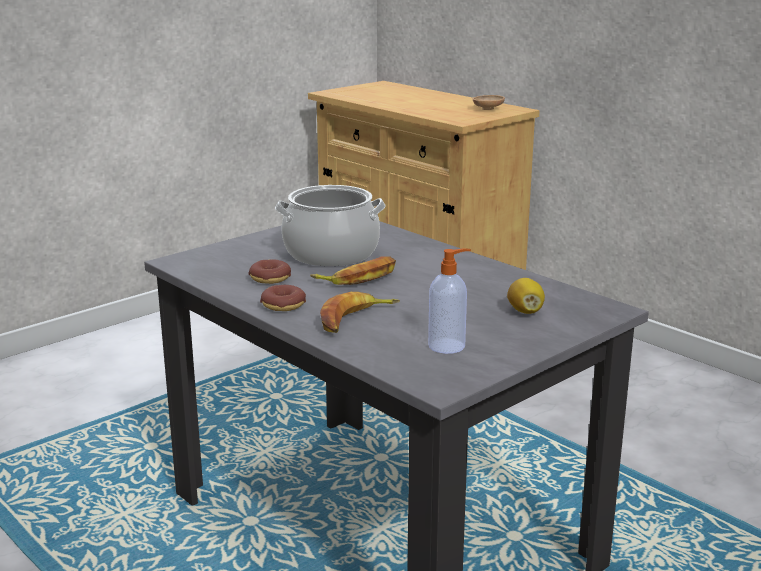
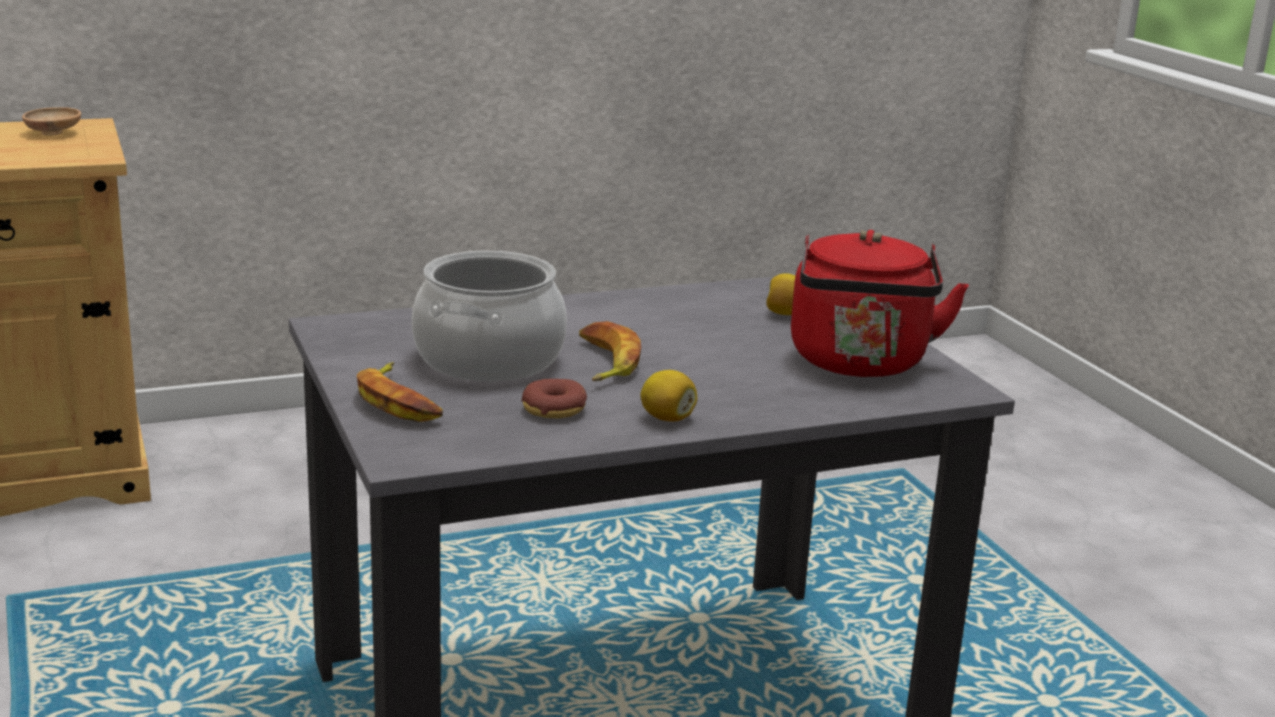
camera: 70 degrees left, 0 degrees up
donut [260,285,306,311] -> lemon [641,370,697,422]
banana [320,292,400,333] -> banana moved to [357,362,443,422]
soap dispenser [428,248,471,354] -> red kettle [791,230,969,377]

